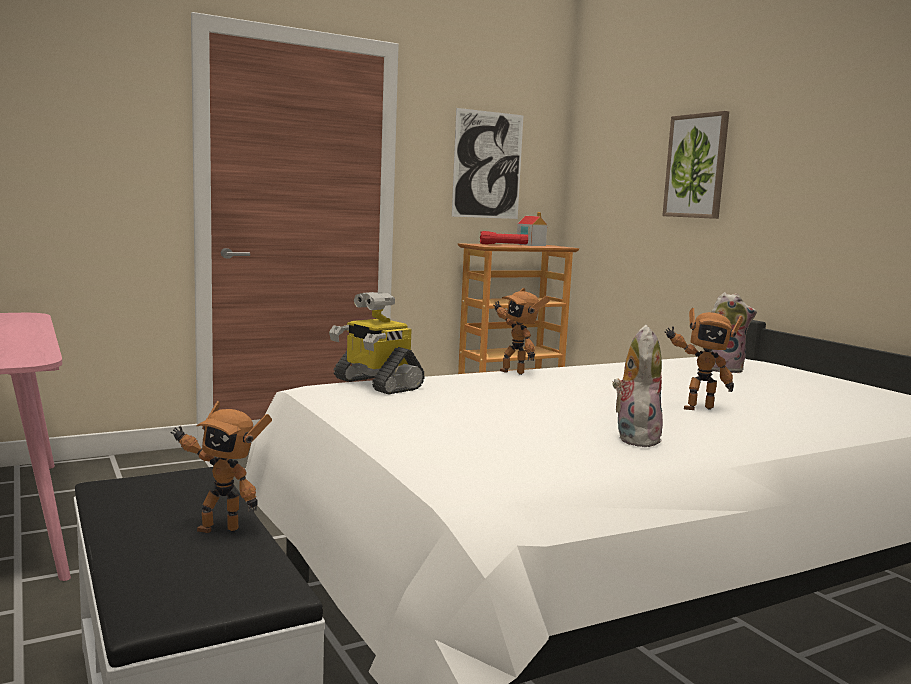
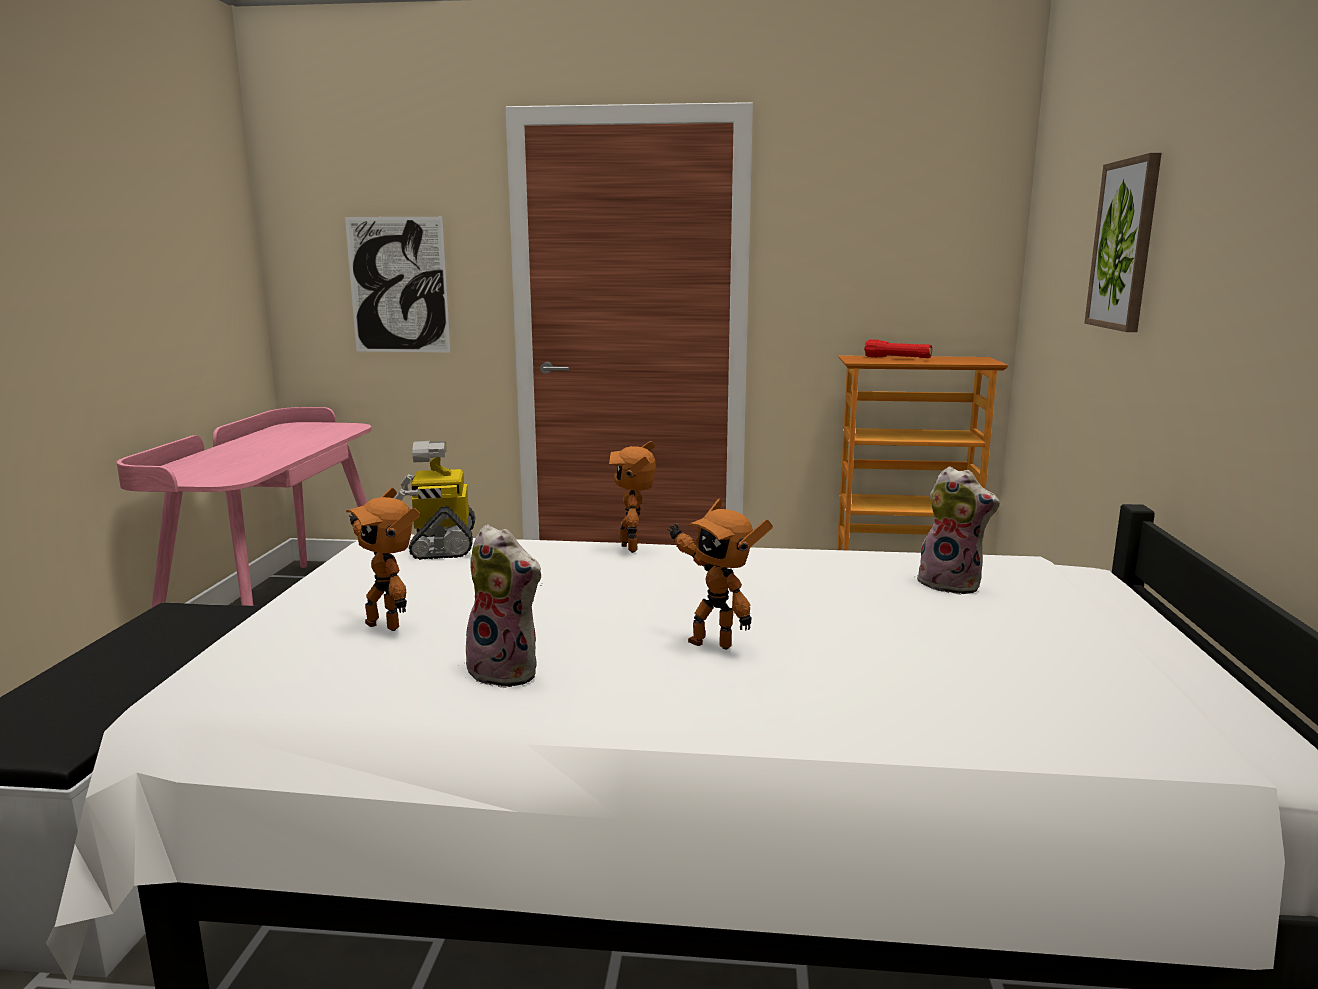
camera: 35 degrees right, 5 degrees up
toy robot [171,401,272,533] -> toy robot moved to [346,487,420,631]
picture [452,108,523,219] -> picture moved to [345,217,451,353]
toy house [516,212,547,246] -> none
plush toy [613,325,663,447] -> plush toy turned 75 degrees clockwise [461,525,543,688]

